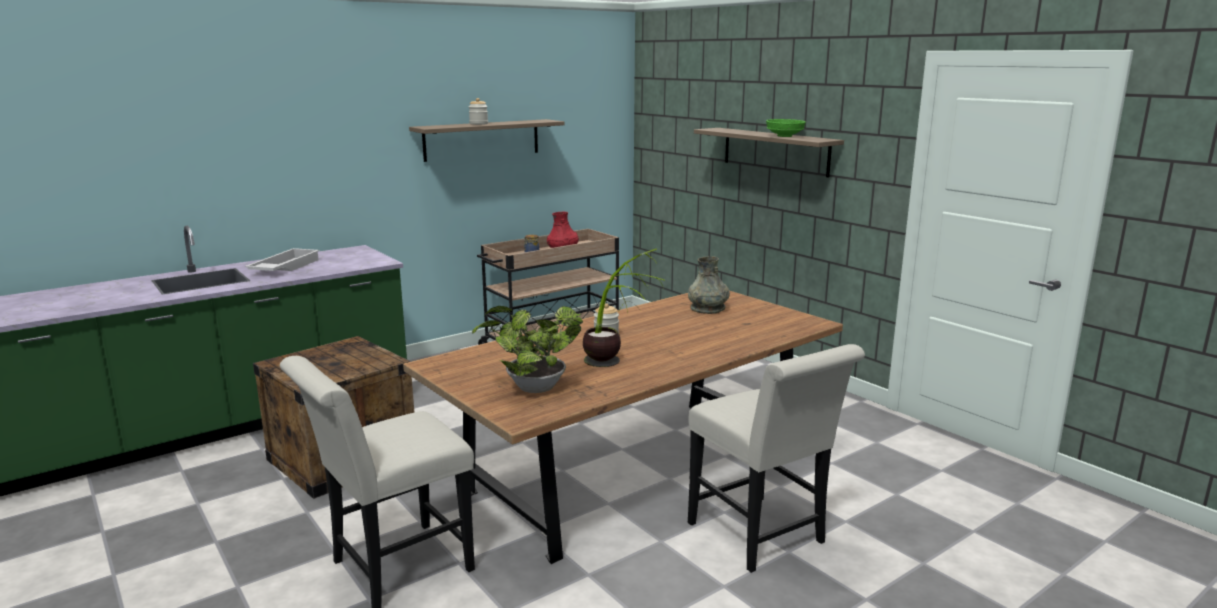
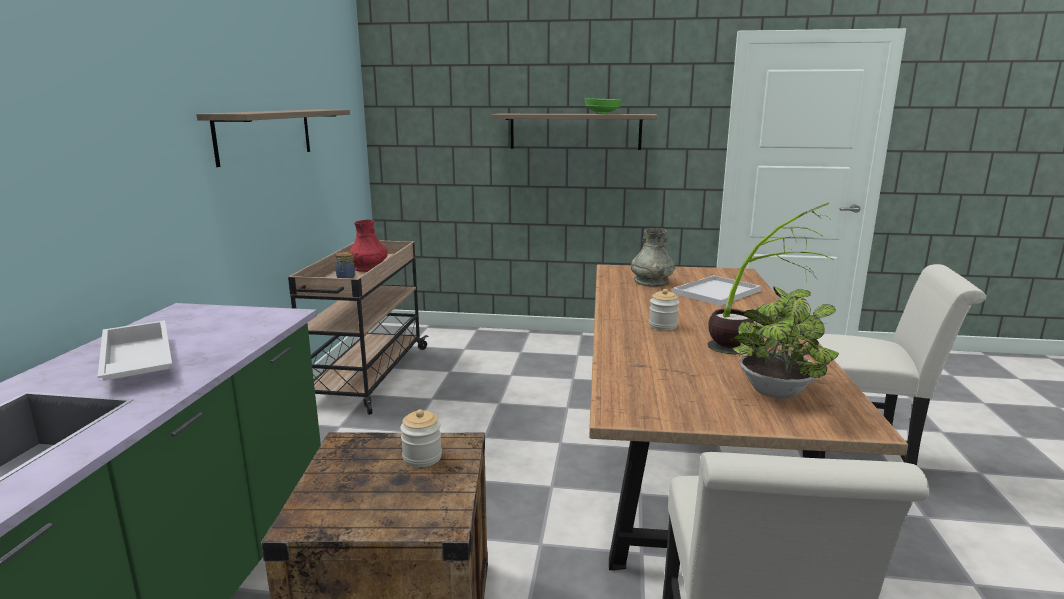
camera: 45 degrees left, 0 degrees up
jar [469,98,488,125] -> jar moved to [400,409,442,467]
none -> white tray [672,275,761,306]

